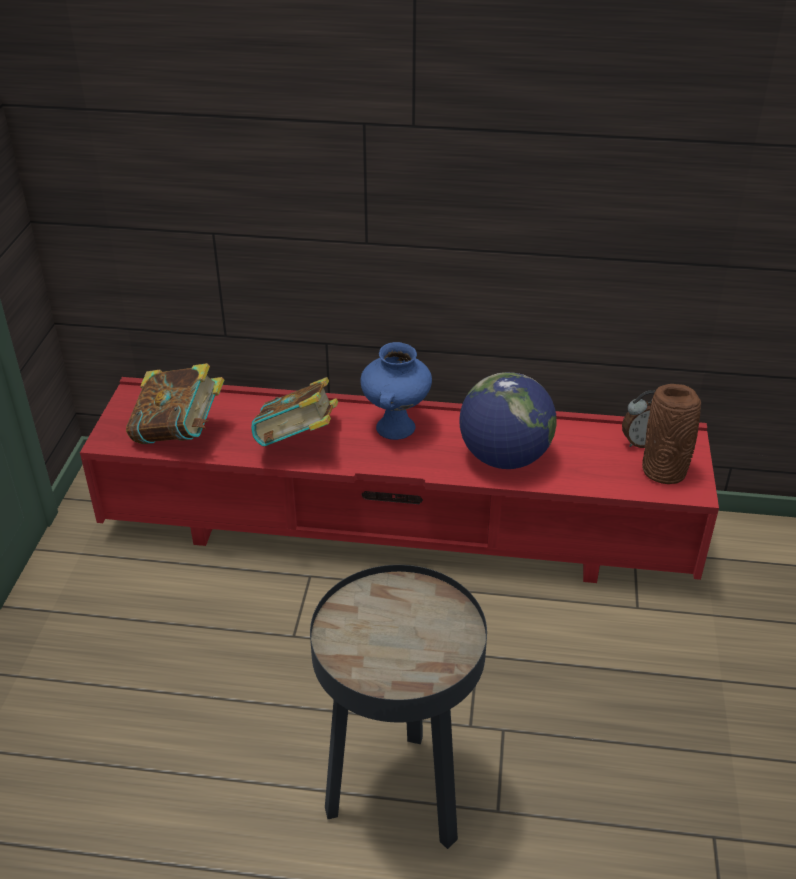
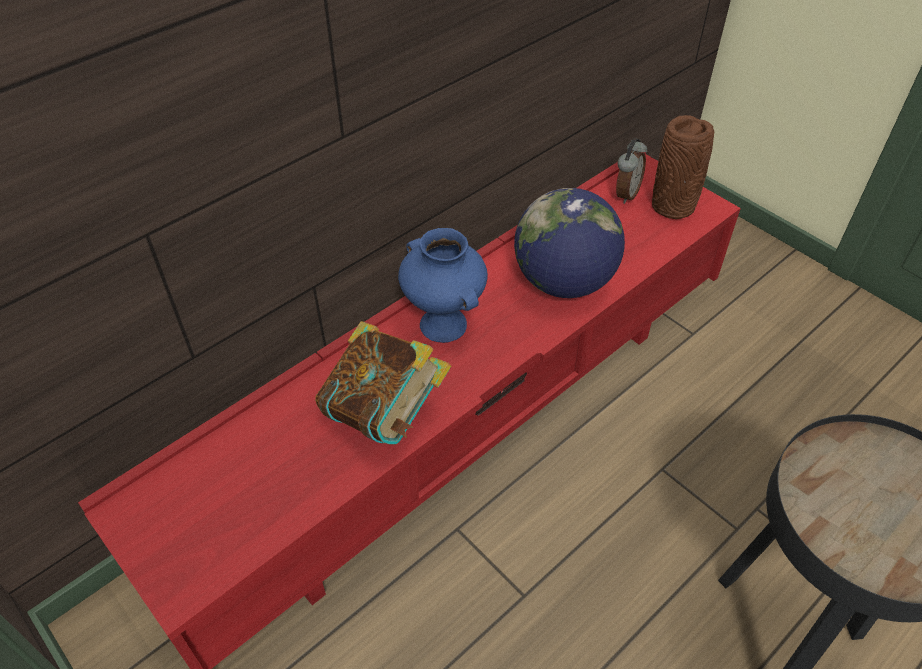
camera: 50 degrees left, 10 degrees up
book [126,363,224,444] -> none

